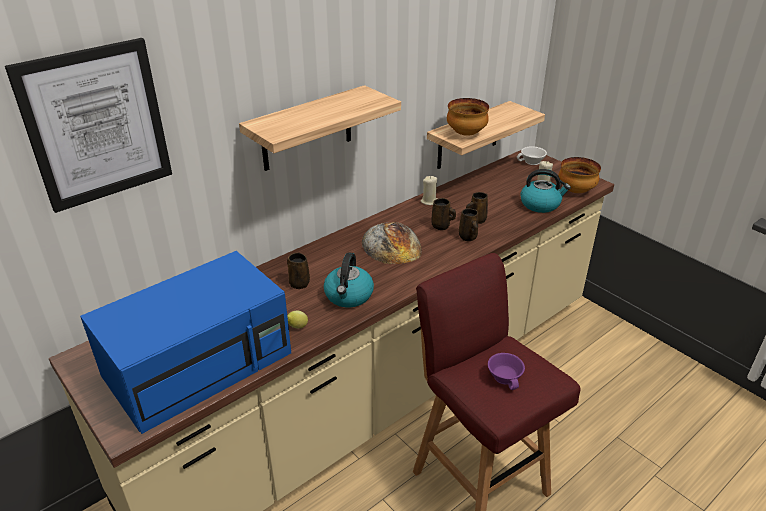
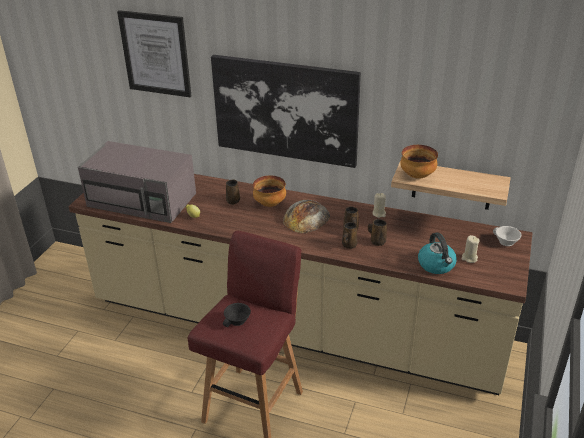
camera: 60 degrees right, 0 degrees up
blue microwave [80,251,291,434] -> grey microwave [78,141,196,223]
shelf [239,85,401,171] -> picture [211,55,361,168]
kettle [324,252,374,308] -> none
purple cup [488,353,525,390] -> black cup [223,303,251,327]
bowl [559,157,601,193] -> bowl moved to [253,176,286,207]

